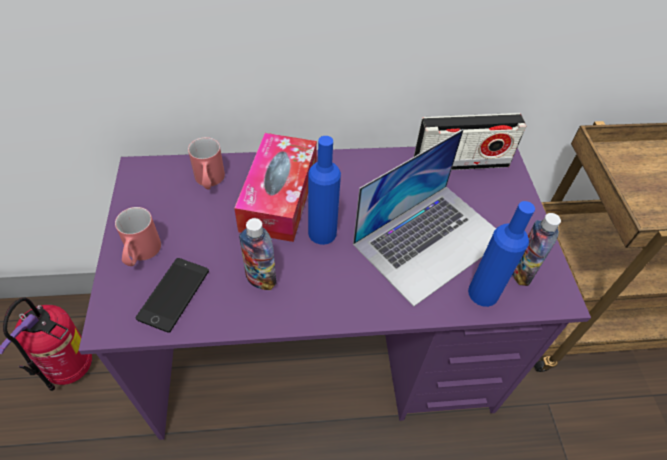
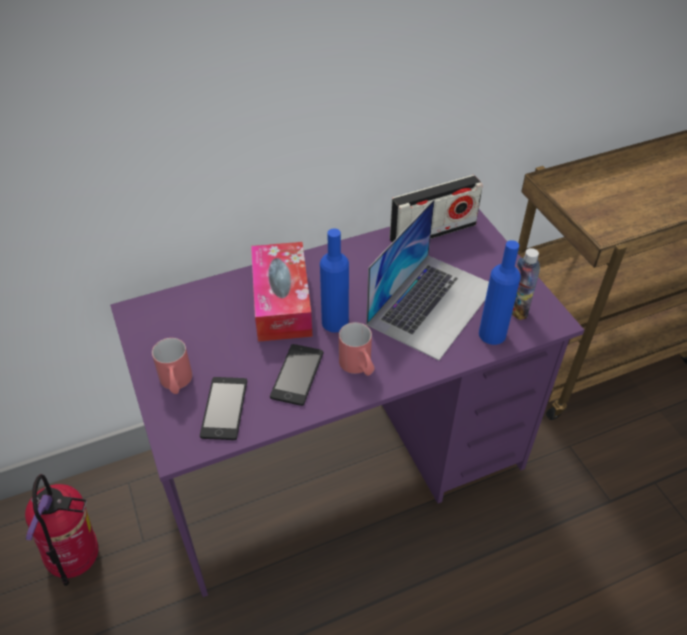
camera: 15 degrees left, 5 degrees down
red mug [188,137,225,189] -> red mug moved to [339,322,375,376]
bottle [239,218,276,290] -> phone [270,344,323,406]

